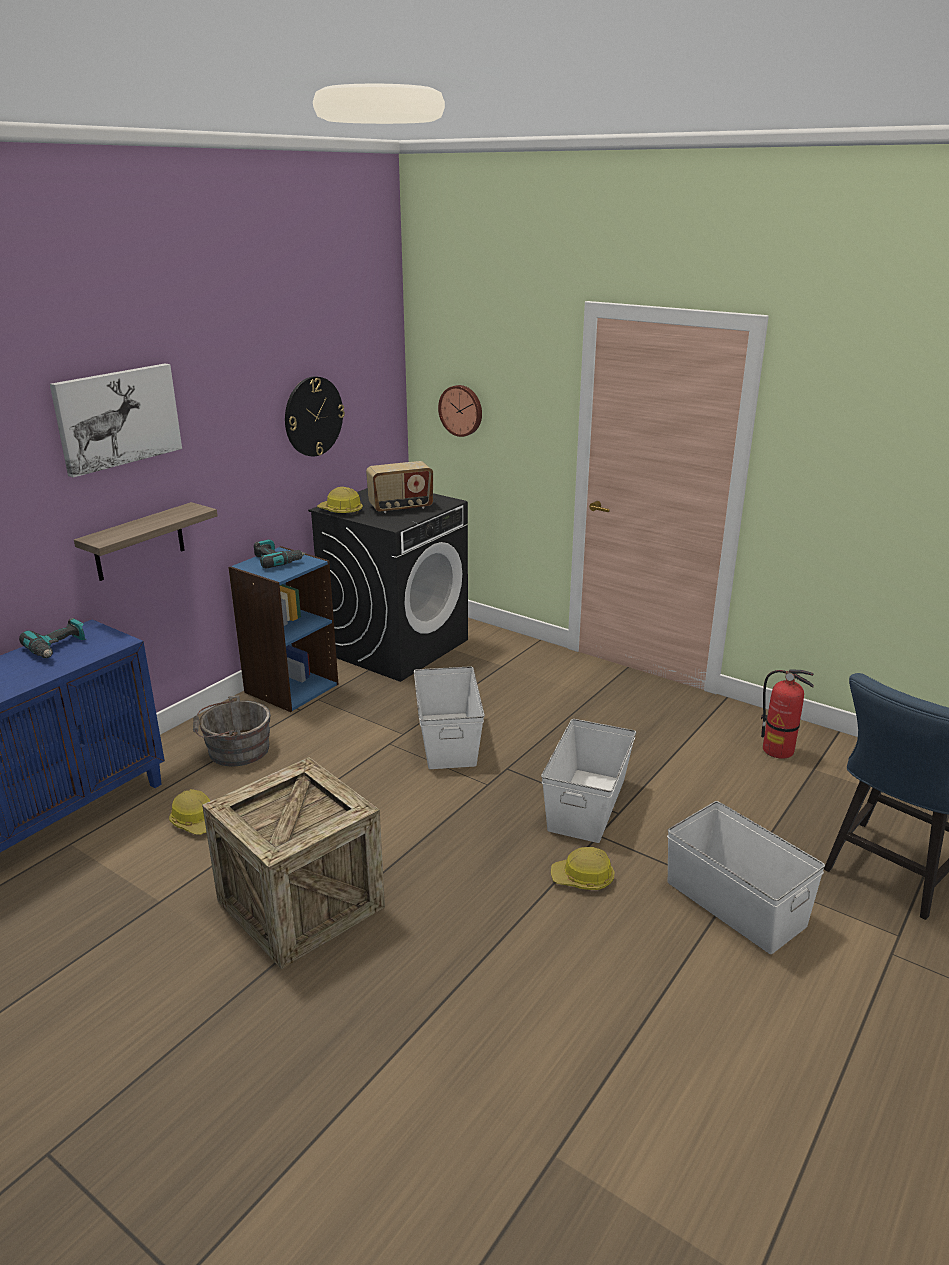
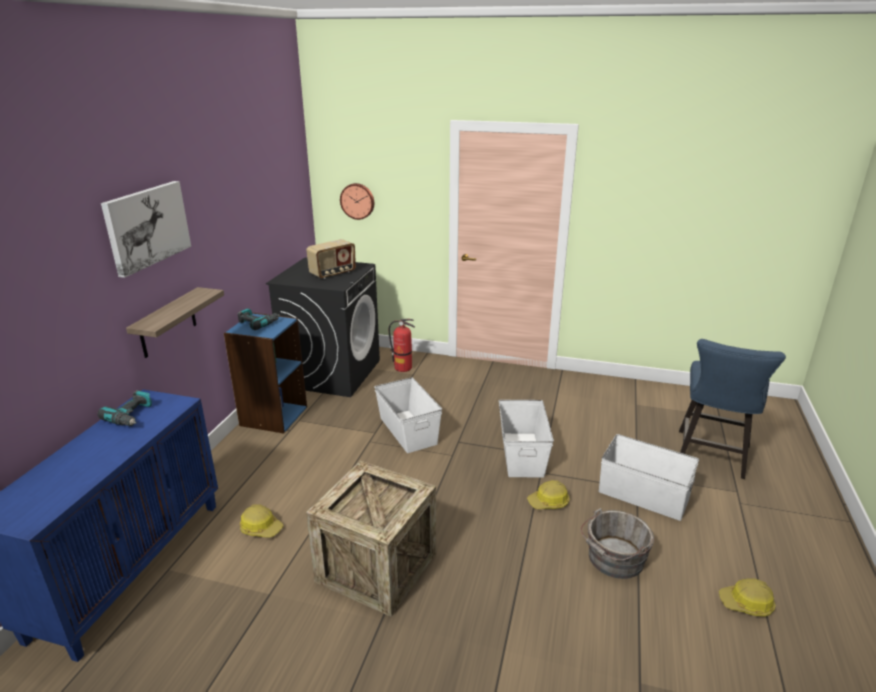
camera: 20 degrees left, 0 degrees up
grey bucket [193,695,270,766] -> grey bucket moved to [581,508,654,579]
wall clock [285,376,345,456] -> none
hard hat [317,487,363,515] -> hard hat moved to [719,578,775,617]
fire extinguisher [761,670,814,759] -> fire extinguisher moved to [389,319,415,372]

